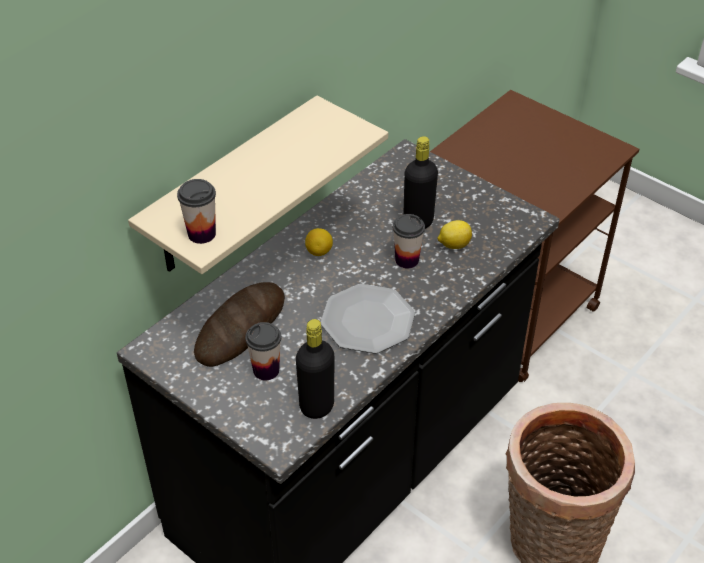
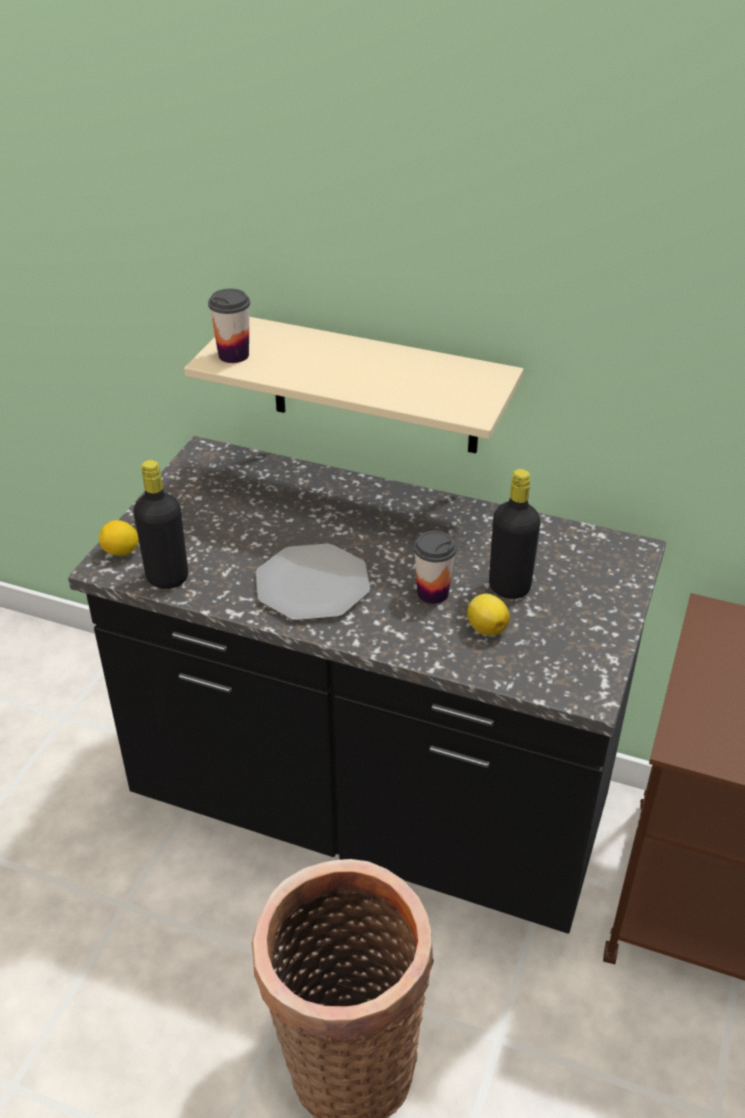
camera: 70 degrees right, 5 degrees down
bread [194,282,285,367] -> none
cup [245,322,281,380] -> none
lemon [305,228,333,256] -> lemon moved to [99,520,139,556]

